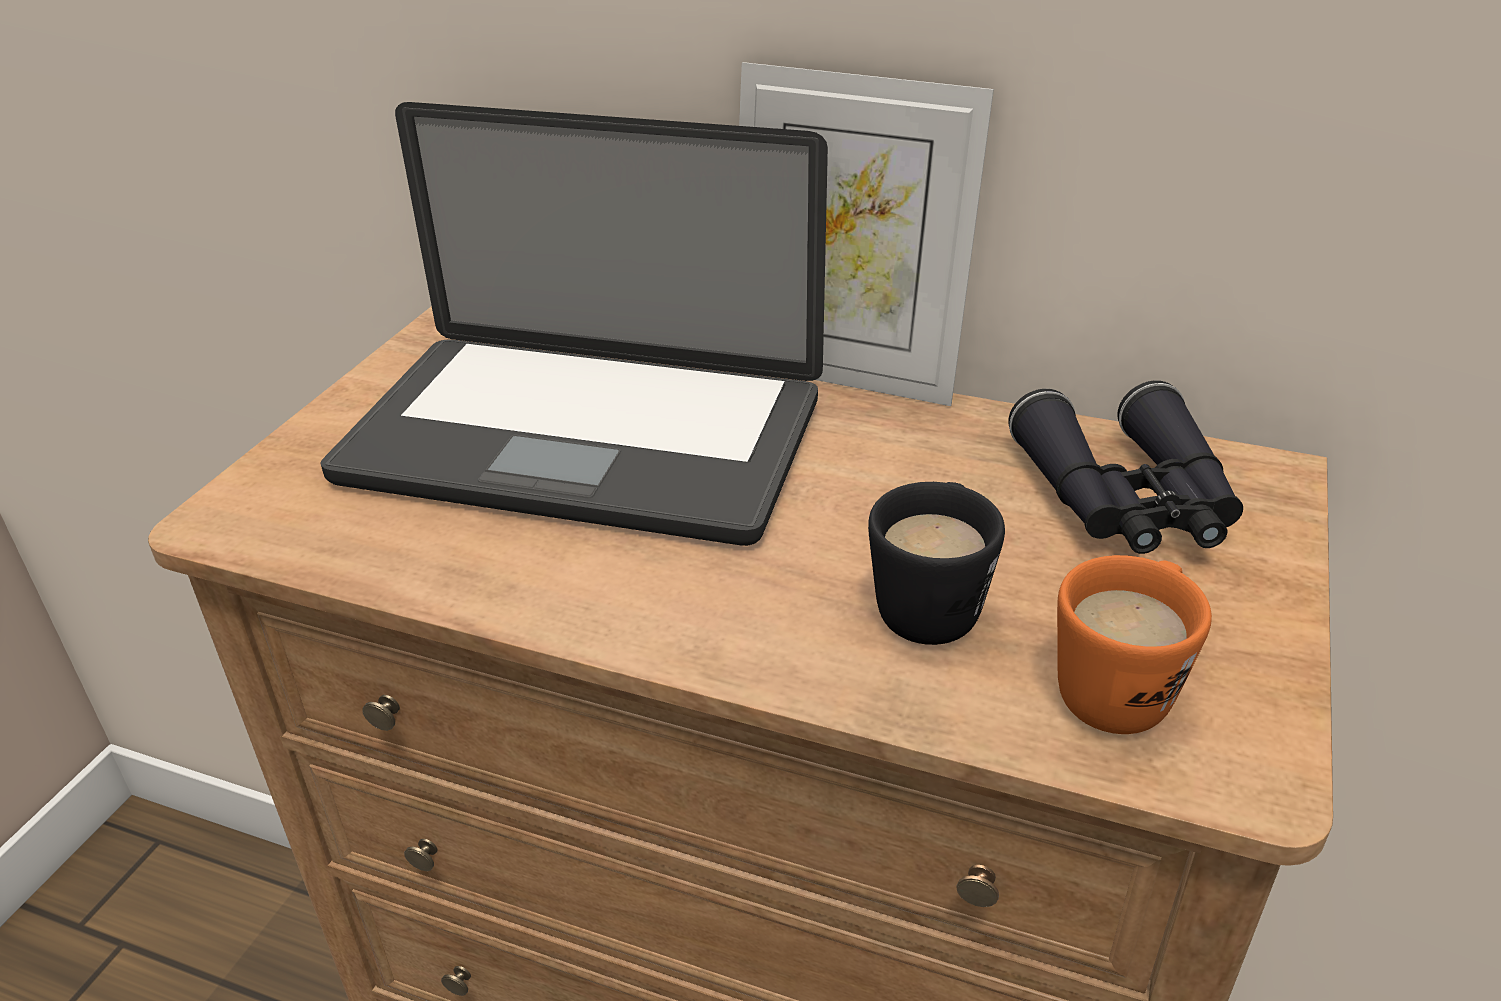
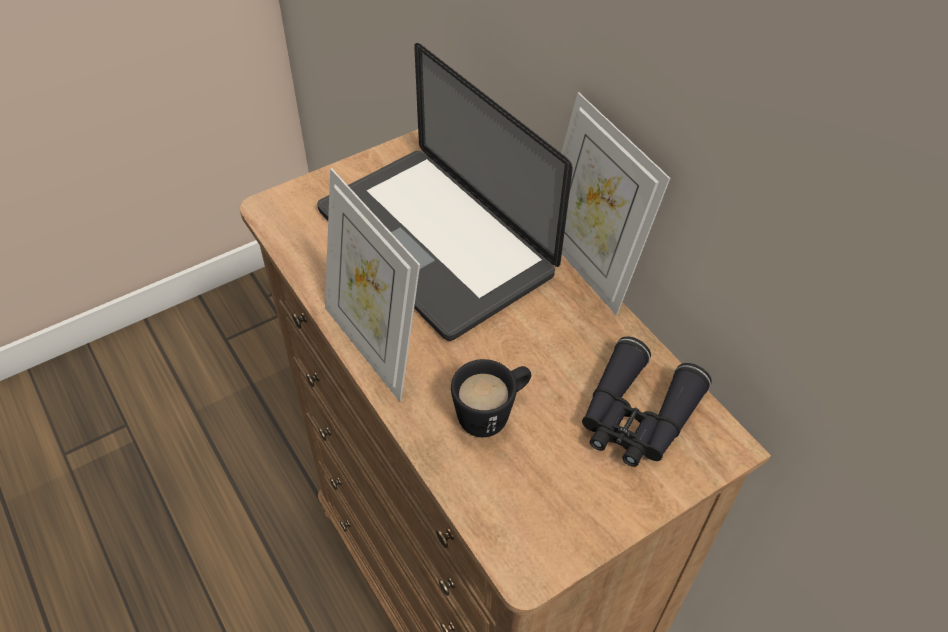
camera: 35 degrees right, 15 degrees up
orange mug [1057,555,1212,734] -> none
none -> picture frame [325,168,420,402]

